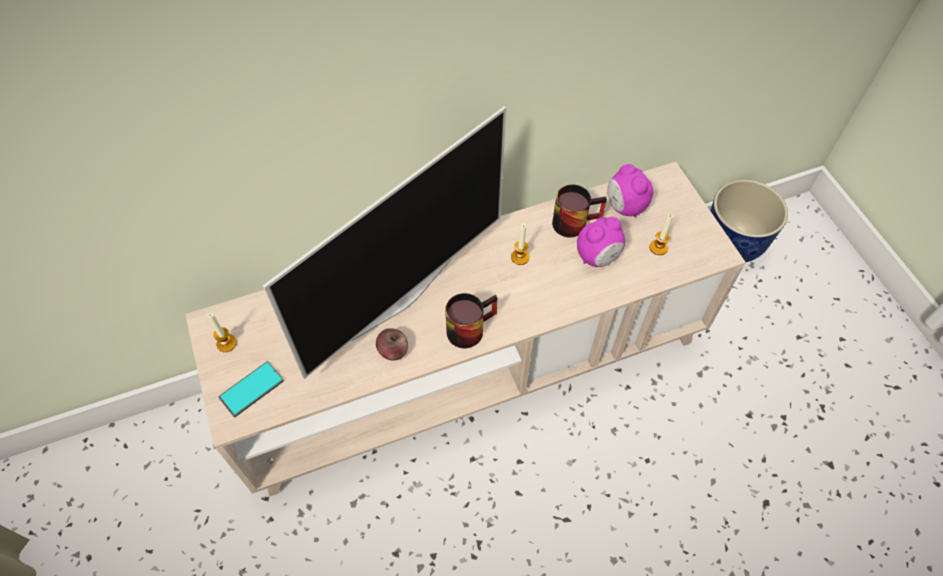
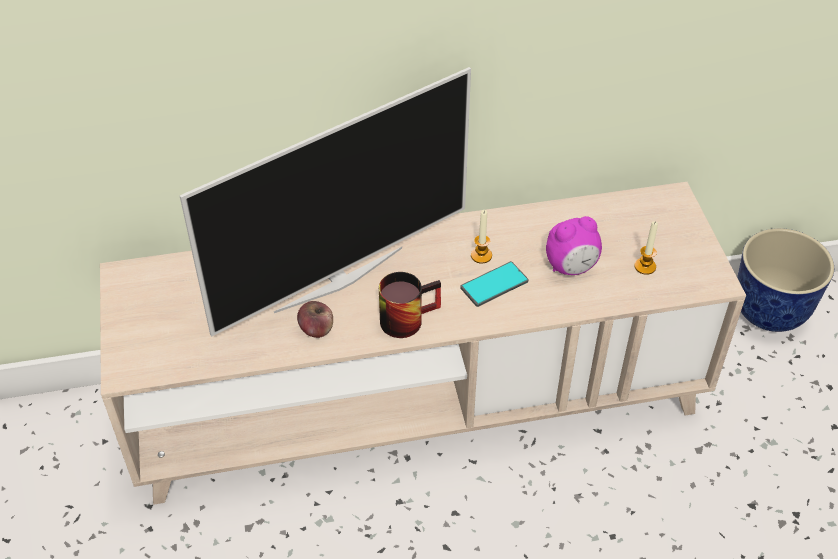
camera: 10 degrees right, 10 degrees down
candle [207,313,237,352] -> none
phone [218,361,284,417] -> phone moved to [460,261,529,307]
mug [552,185,607,238] -> none
alarm clock [607,164,653,218] -> none

